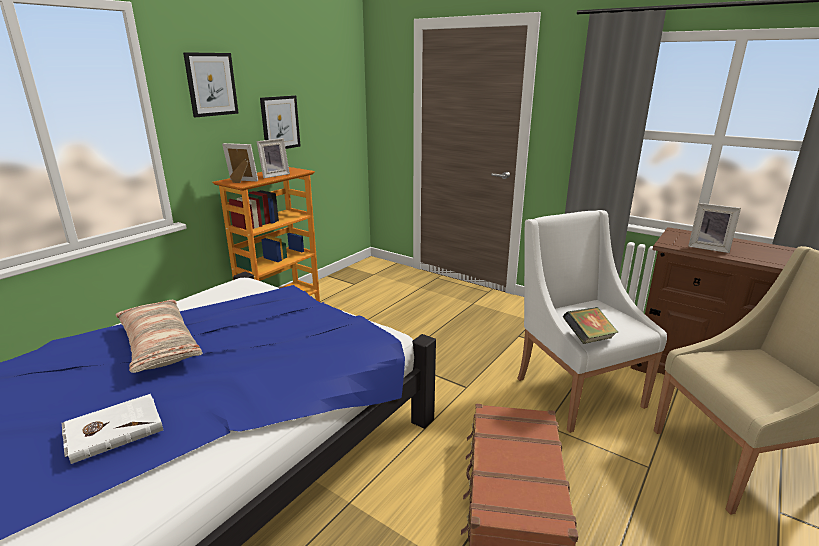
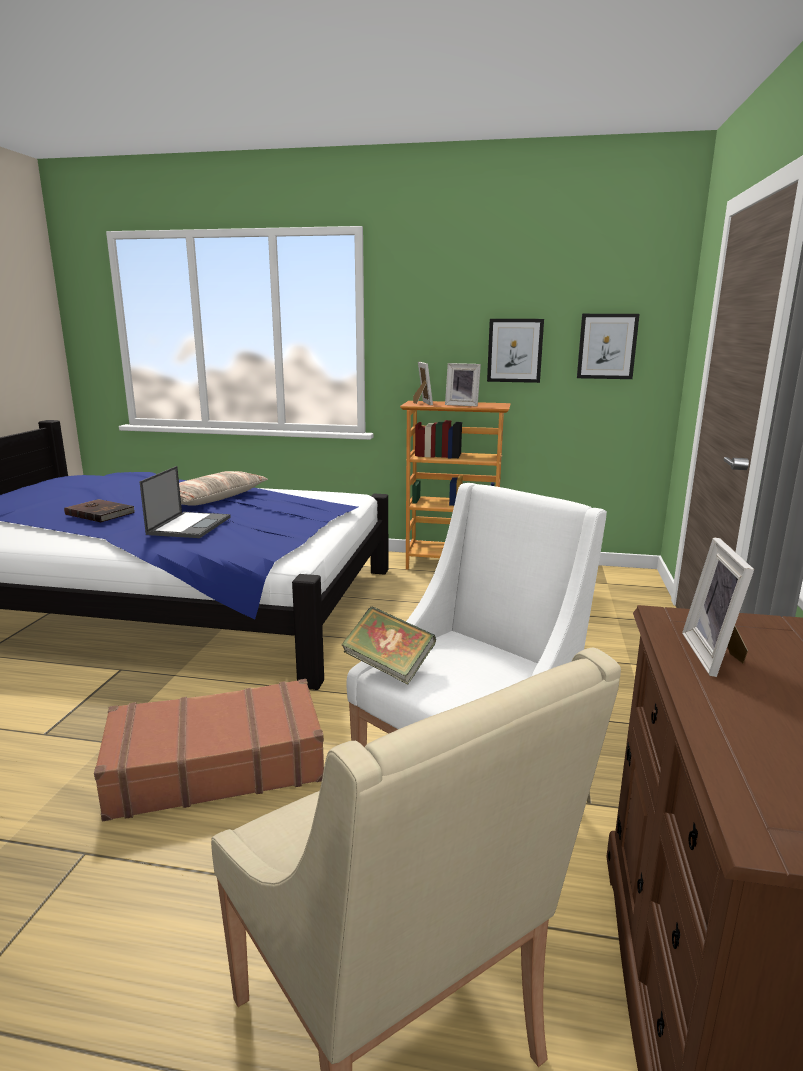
camera: 65 degrees right, 5 degrees down
white book [62,394,163,464] -> brown book [64,499,135,523]
picture [183,52,239,117] -> picture moved to [577,314,640,379]
none -> laptop [139,466,231,538]

